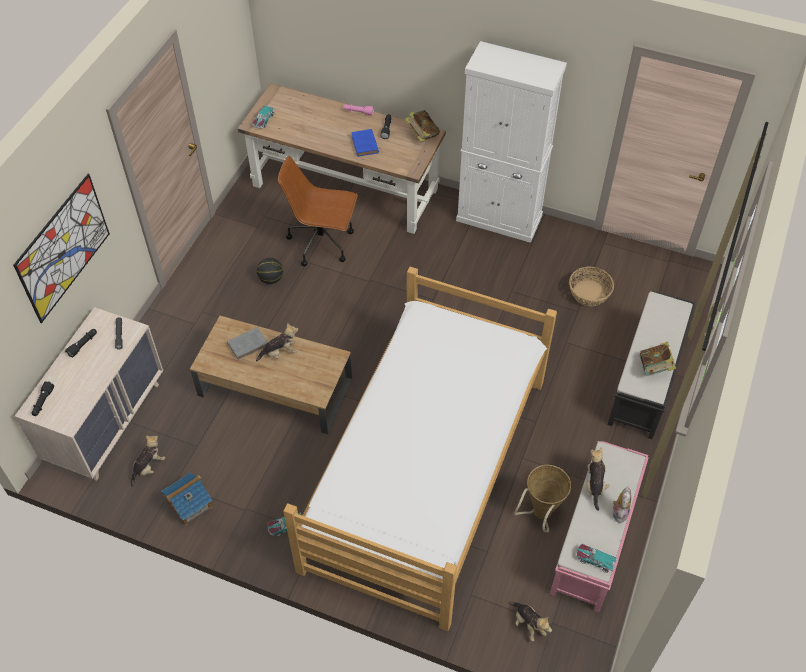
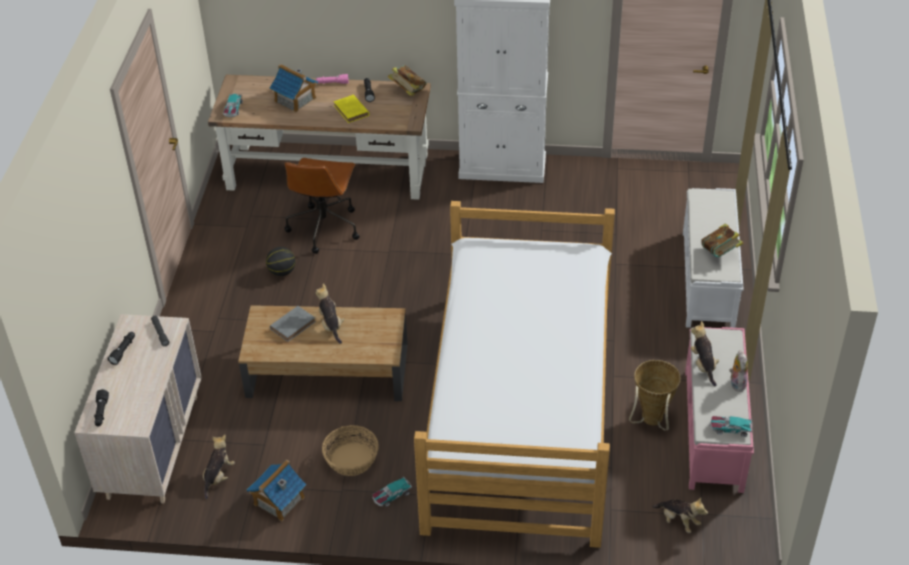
camera: 15 degrees left, 10 degrees down
picture [13,174,110,323] -> none
plush toy [256,323,298,362] -> plush toy turned 75 degrees counterclockwise [316,283,344,344]
brown office chair [278,156,358,266] -> brown office chair turned 75 degrees counterclockwise [285,158,359,254]
blue book [351,129,379,157] -> yellow book [333,95,369,123]
basket [569,266,614,306] -> basket moved to [322,425,379,476]
black bench [607,291,695,439] -> white bench [683,188,744,328]
none -> toy house [270,64,318,112]

